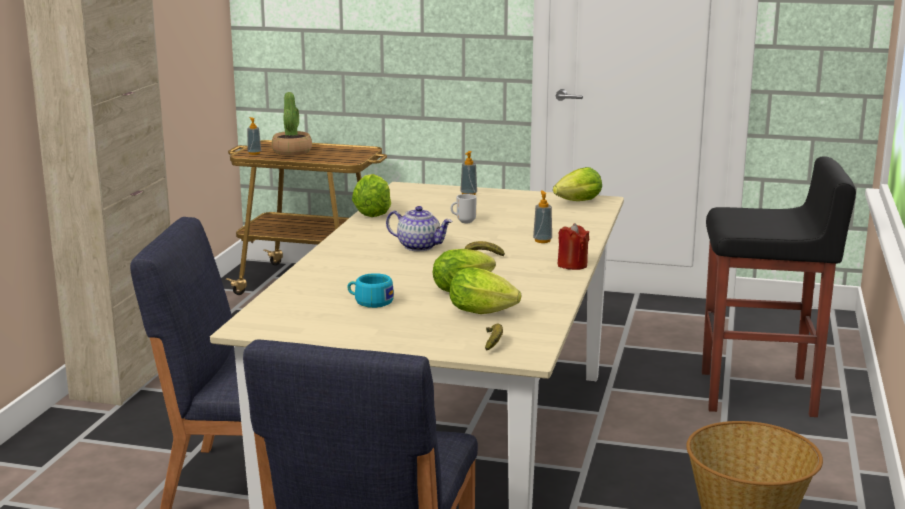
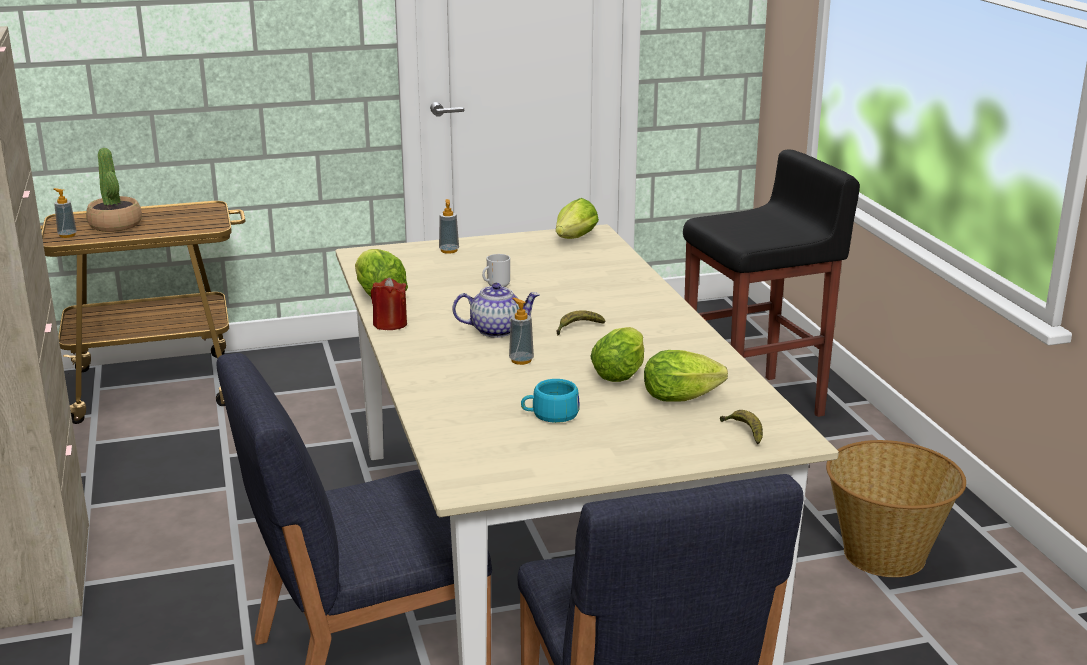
camera: 30 degrees left, 5 degrees up
soap dispenser [533,190,552,243] -> soap dispenser moved to [509,298,534,365]
red candle [557,223,589,270] -> red candle moved to [371,277,407,330]

